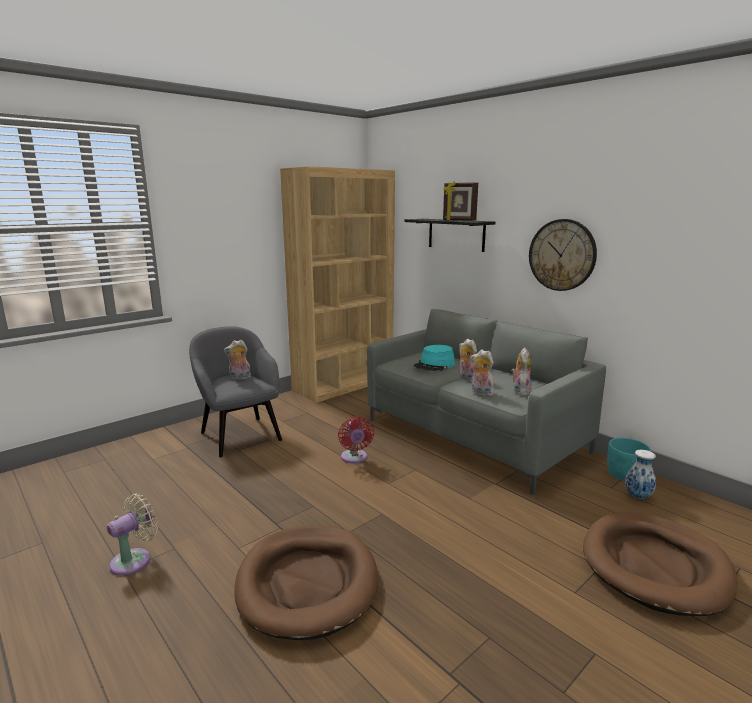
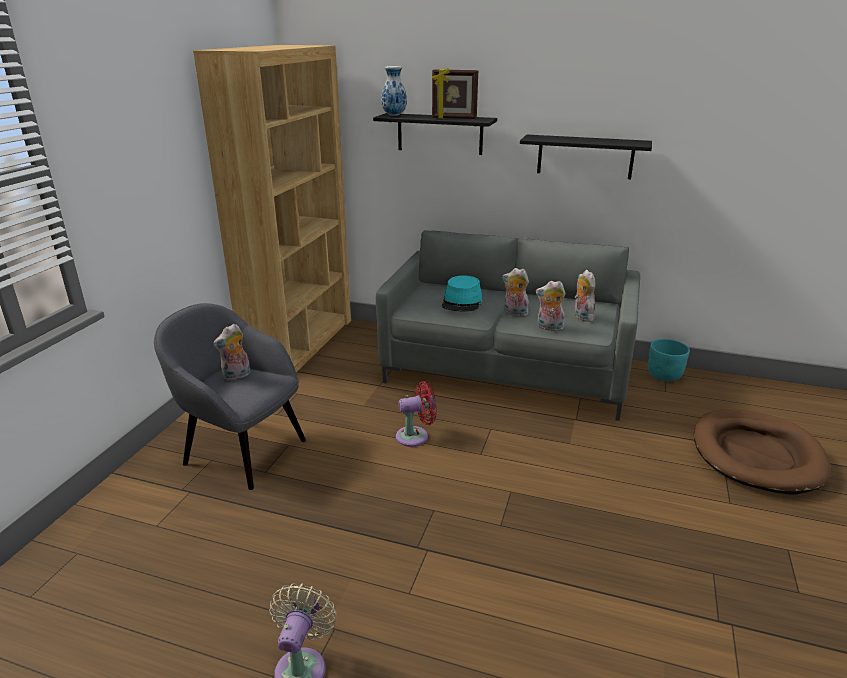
camera: 30 degrees left, 10 degrees up
brown dog bed [234,525,378,640] -> none
red fan [338,416,374,463] -> red fan turned 60 degrees counterclockwise [396,381,437,447]
wall clock [529,219,597,291] -> black shelf [520,135,652,179]
vase [625,450,656,499] -> vase moved to [381,66,407,116]

